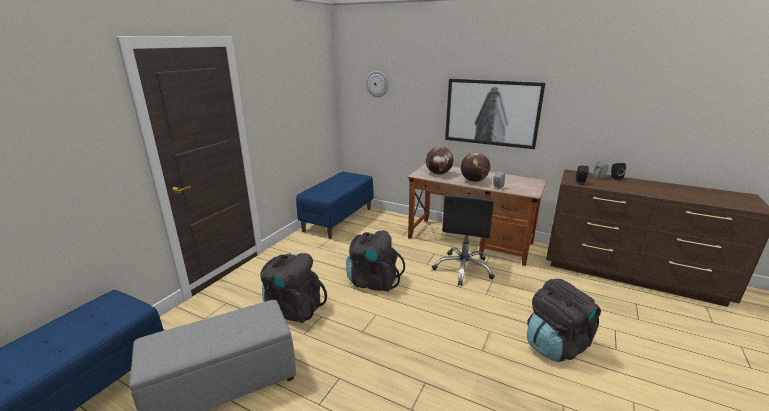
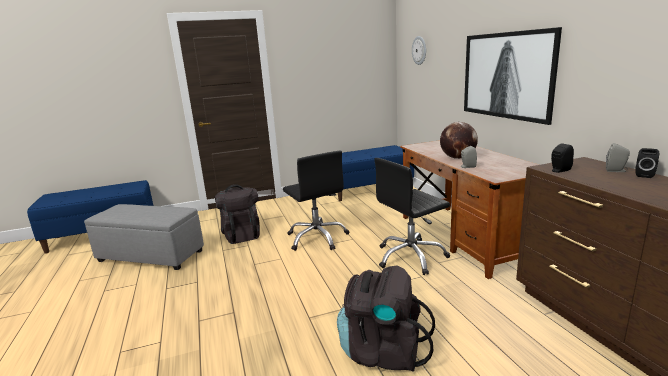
camera: 45 degrees right, 5 degrees down
black backpack [346,230,405,292] -> black office chair [283,151,349,251]
globe [426,147,454,174] -> none

